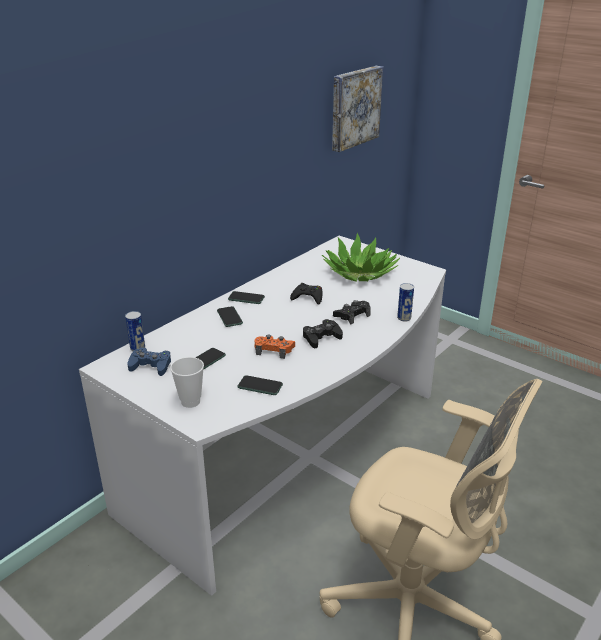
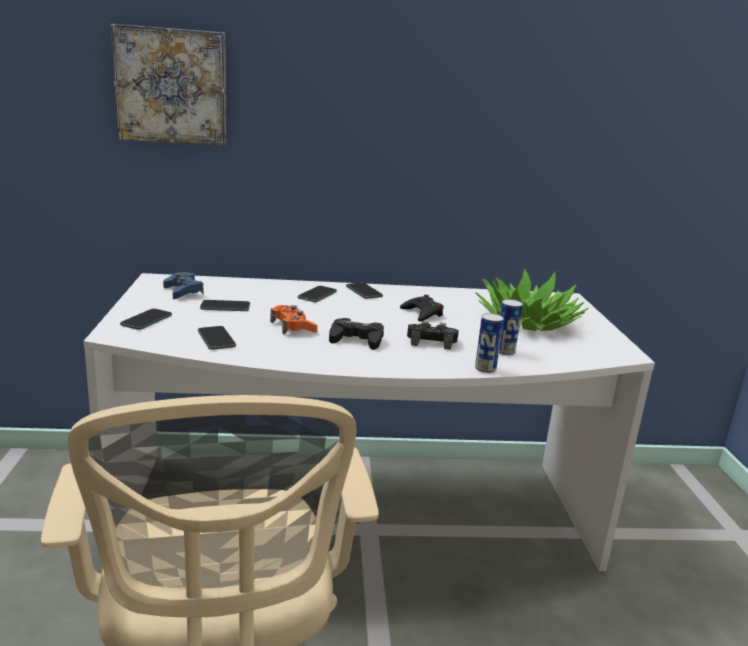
camera: 45 degrees right, 10 degrees down
can [125,311,145,351] -> can moved to [499,299,523,355]
cup [170,357,204,408] -> phone [120,308,172,330]
picture [332,66,383,152] -> picture moved to [111,24,226,146]

